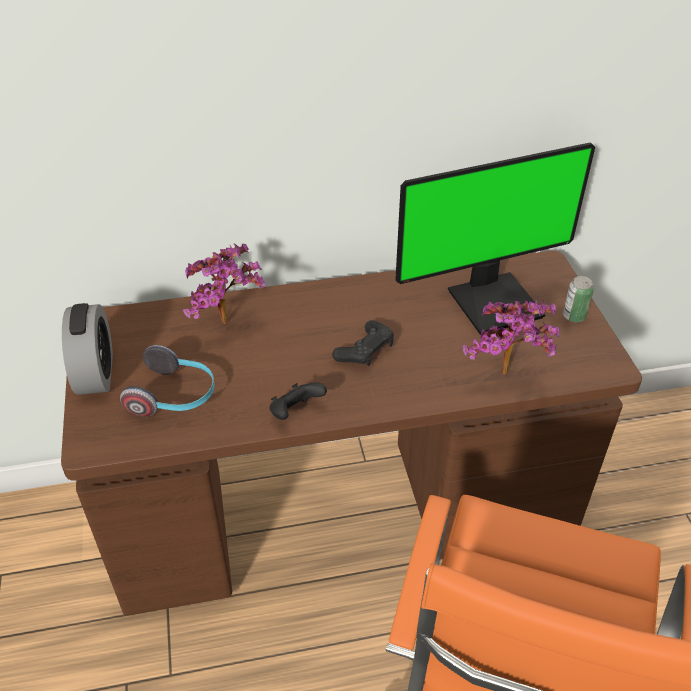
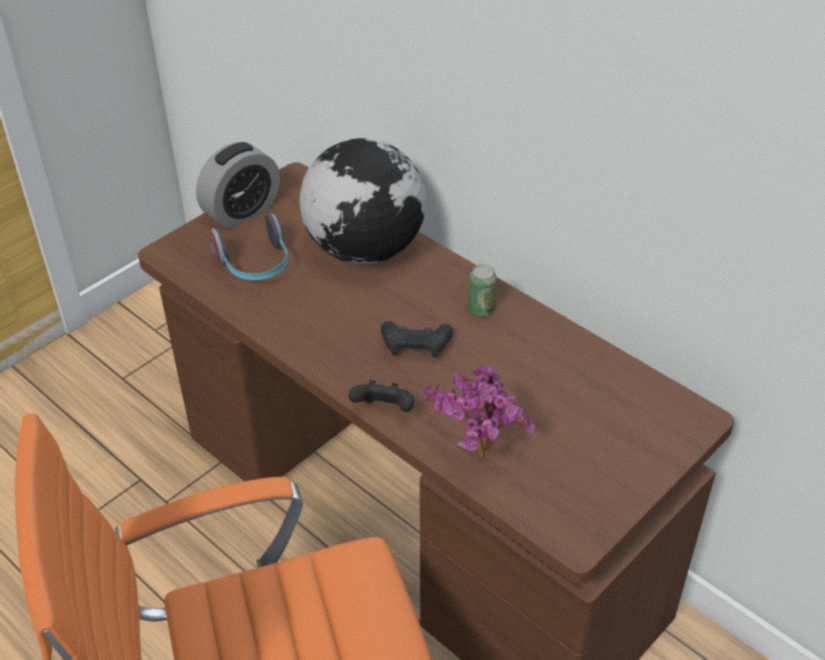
camera: 55 degrees right, 0 degrees up
potted plant [183,243,265,324] -> globe [299,138,426,264]
black game controller [270,382,327,420] -> black game controller moved to [348,380,414,412]
monitor [395,142,595,335] -> none
can [563,276,594,322] -> can moved to [468,264,497,316]

